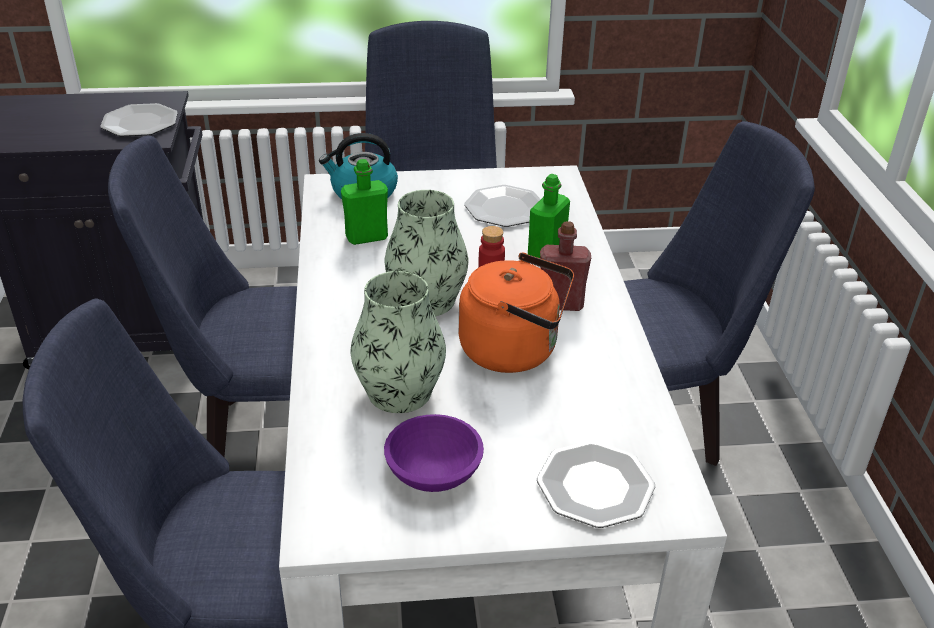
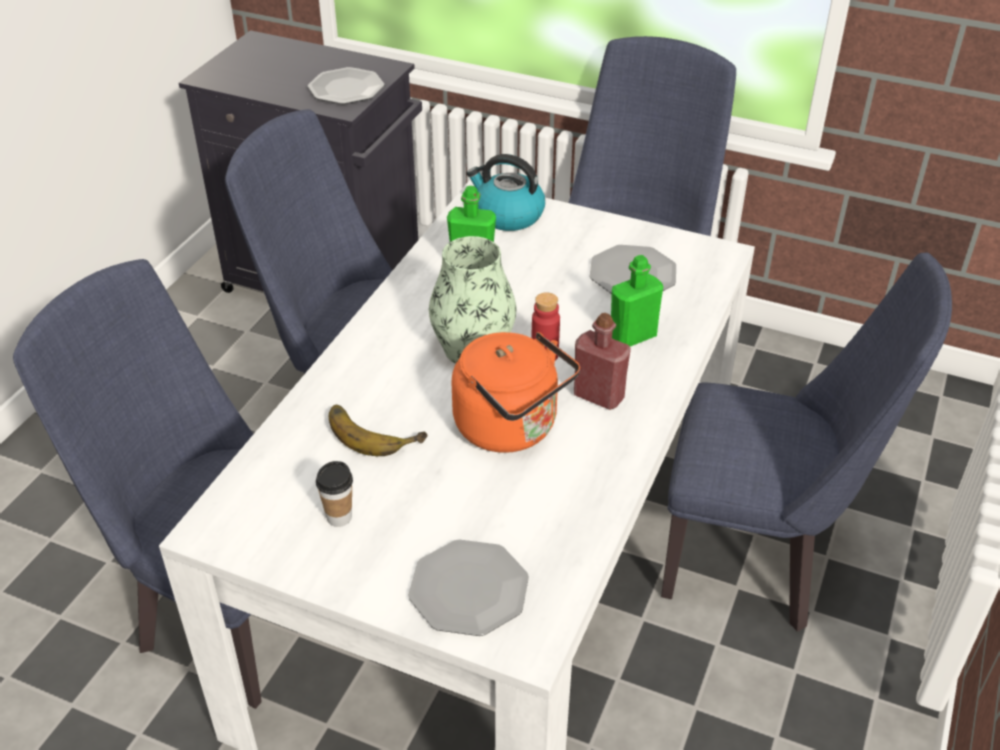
camera: 30 degrees right, 5 degrees up
vase [350,271,446,413] -> banana [329,404,428,456]
purple bowl [384,414,484,492] -> cup [316,461,353,527]

